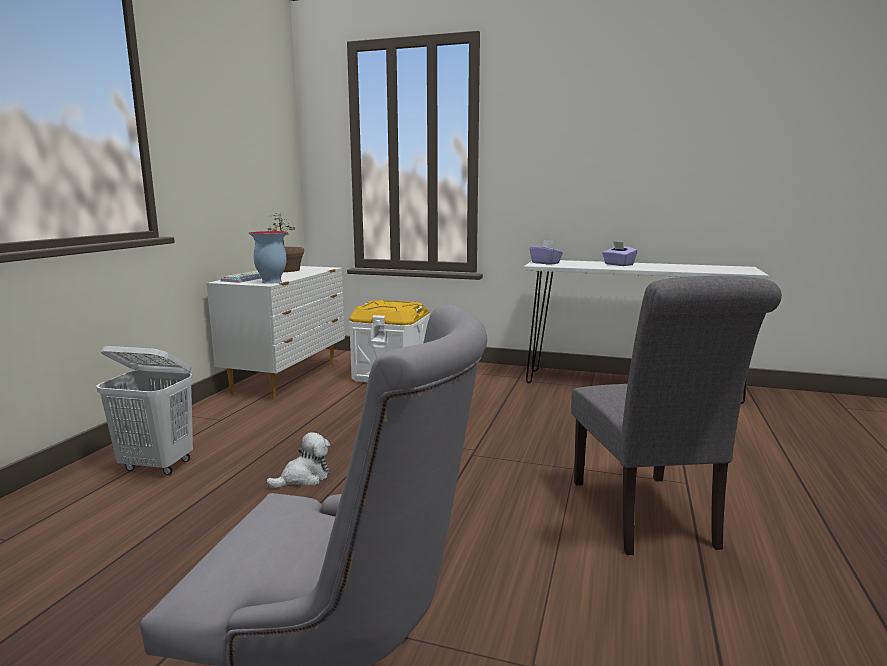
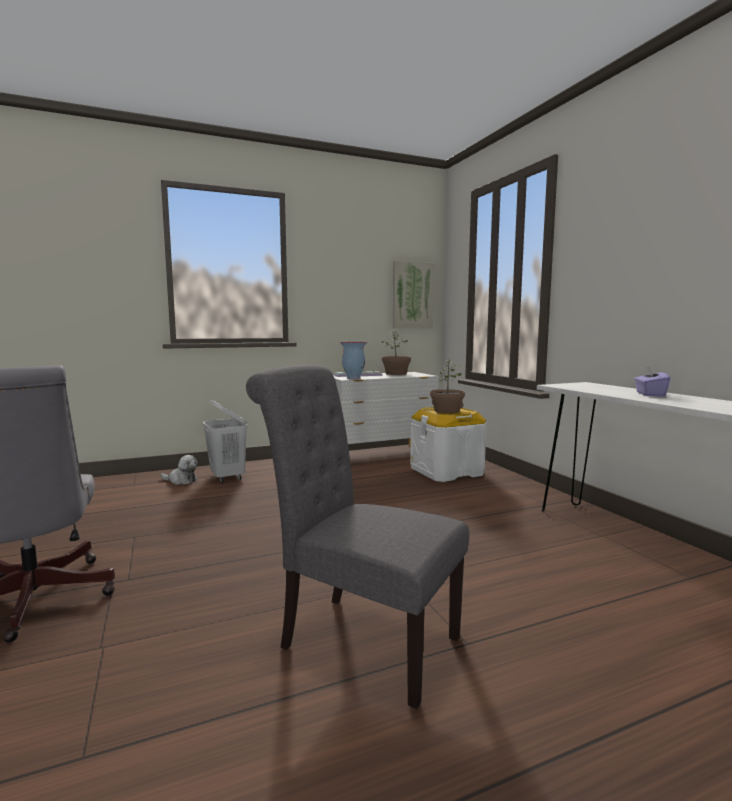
camera: 50 degrees right, 5 degrees down
plush toy [266,432,330,488] -> plush toy moved to [161,455,198,485]
purple tissue box [530,240,563,265] -> none
grey chair [571,276,782,555] -> grey chair turned 75 degrees clockwise [246,365,469,709]
none -> picture [393,261,435,328]
none -> potted plant [430,360,465,413]

